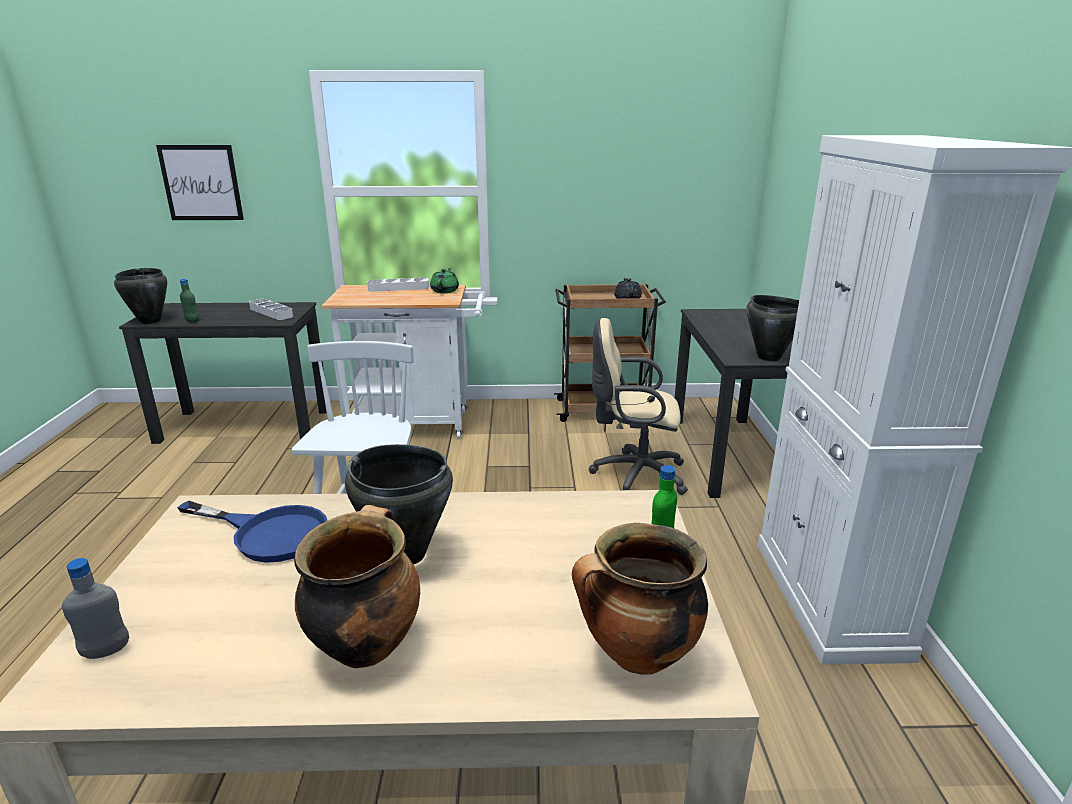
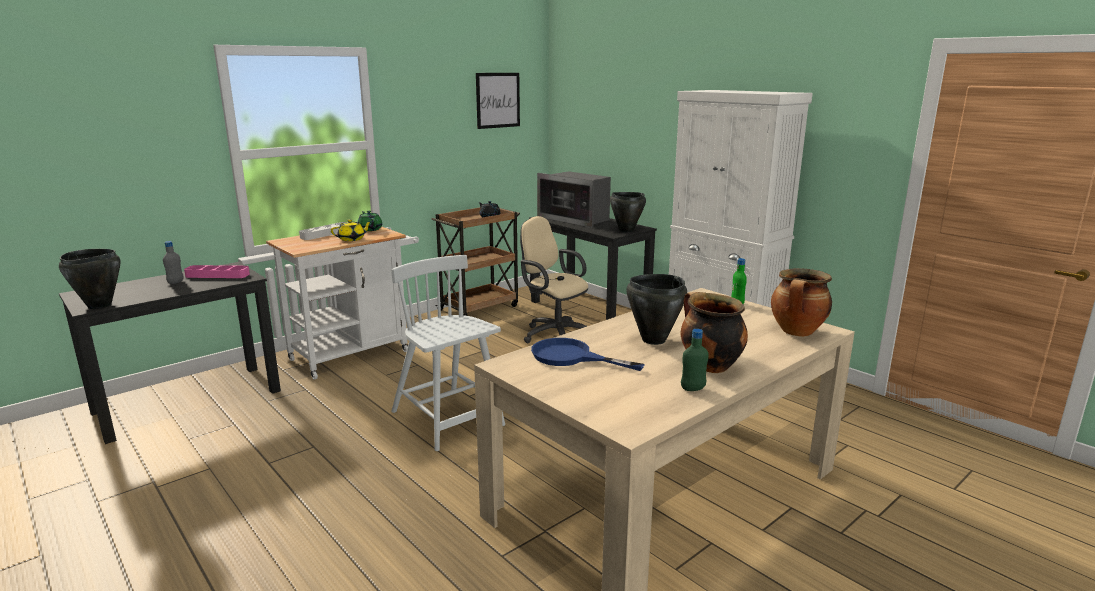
camera: 40 degrees left, 5 degrees down
grey bottle [62,558,129,659] -> grey bottle moved to [163,241,184,284]
picture [156,145,244,220] -> picture moved to [476,73,520,129]
blue frying pan [177,500,327,563] -> blue frying pan turned 135 degrees counterclockwise [531,338,645,371]
green bottle [180,279,199,323] -> green bottle moved to [681,329,709,391]
grey tray [249,298,293,320] -> pink tray [184,265,250,278]
beige office chair [589,318,688,495] -> beige office chair turned 75 degrees clockwise [520,216,588,343]
none -> yellow teapot [331,219,372,241]
none -> microwave [537,171,611,228]

